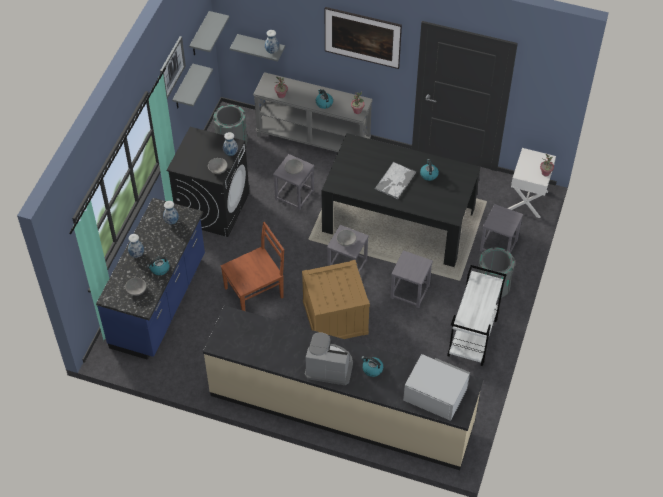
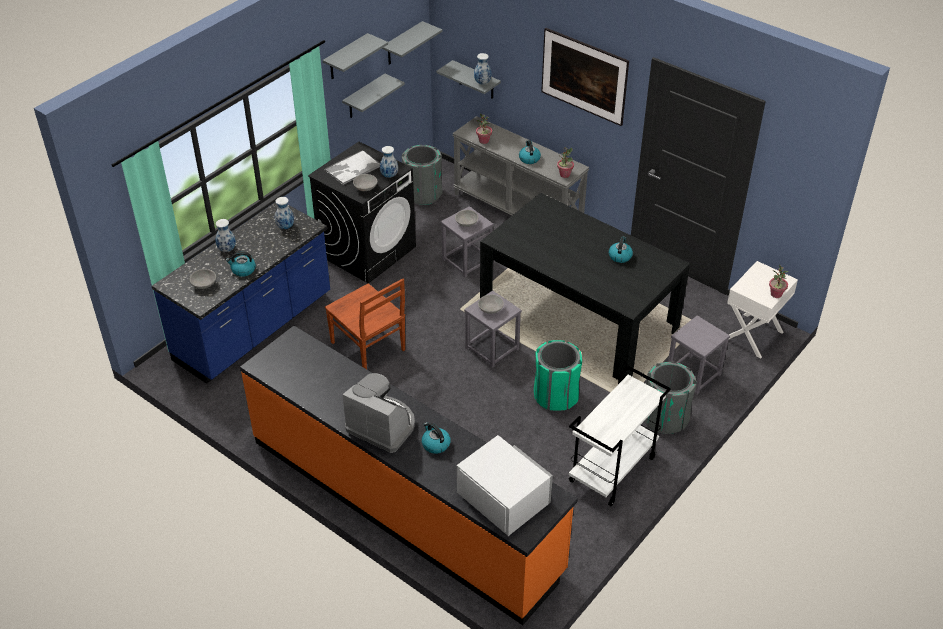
camera: 20 degrees right, 10 degrees down
picture [160,36,186,99] -> grey shelf [323,33,388,79]
beige counter [203,305,483,470] -> orange counter [240,326,578,625]
brown chair [221,222,284,311] -> brown chair turned 60 degrees clockwise [325,278,405,369]
crate [302,260,370,339] -> none
tray [375,162,416,199] -> tray moved to [324,150,380,185]
grey stool [390,250,433,308] -> green trash can [534,340,582,411]

